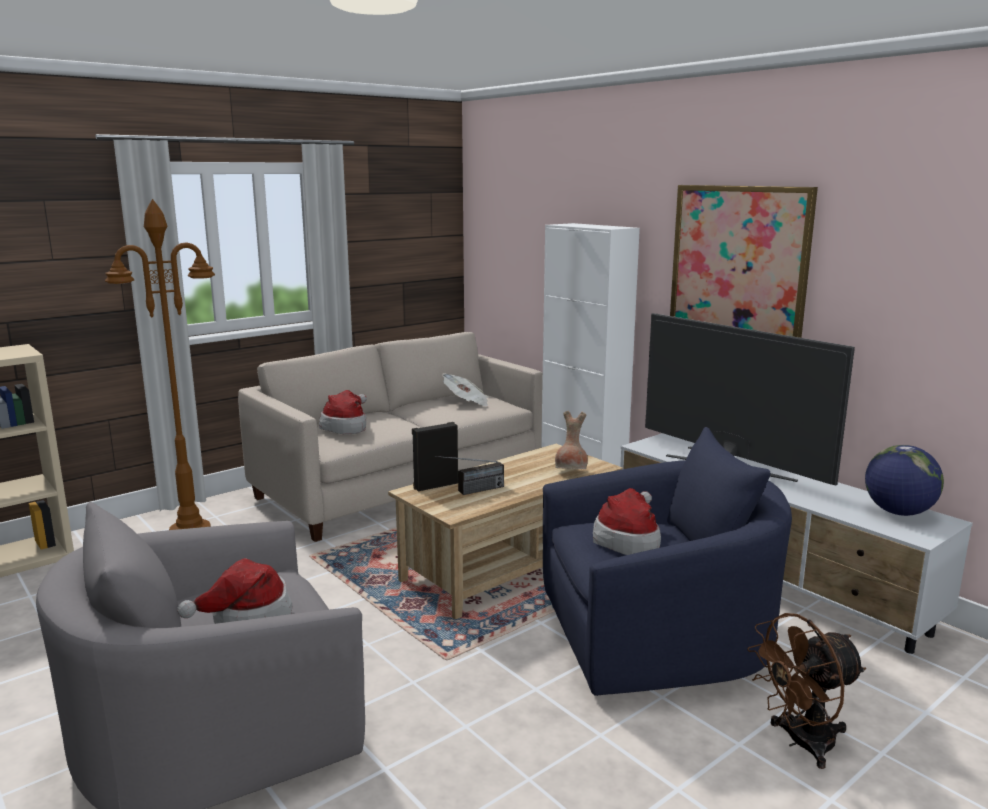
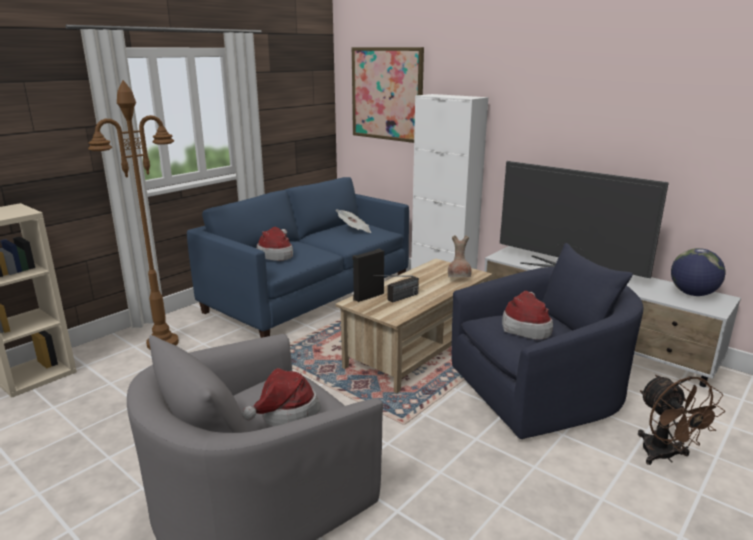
camera: 10 degrees left, 5 degrees up
beige sofa [238,332,543,542] -> blue sofa [187,177,409,338]
picture [670,185,818,338] -> picture moved to [352,47,424,143]
brown fan [747,613,866,769] -> brown fan turned 75 degrees counterclockwise [638,375,725,465]

